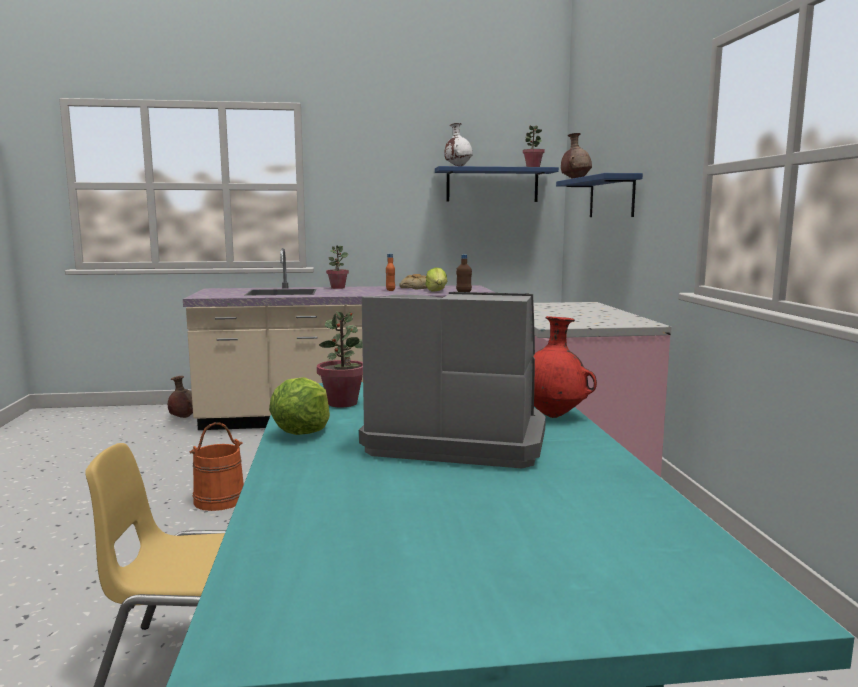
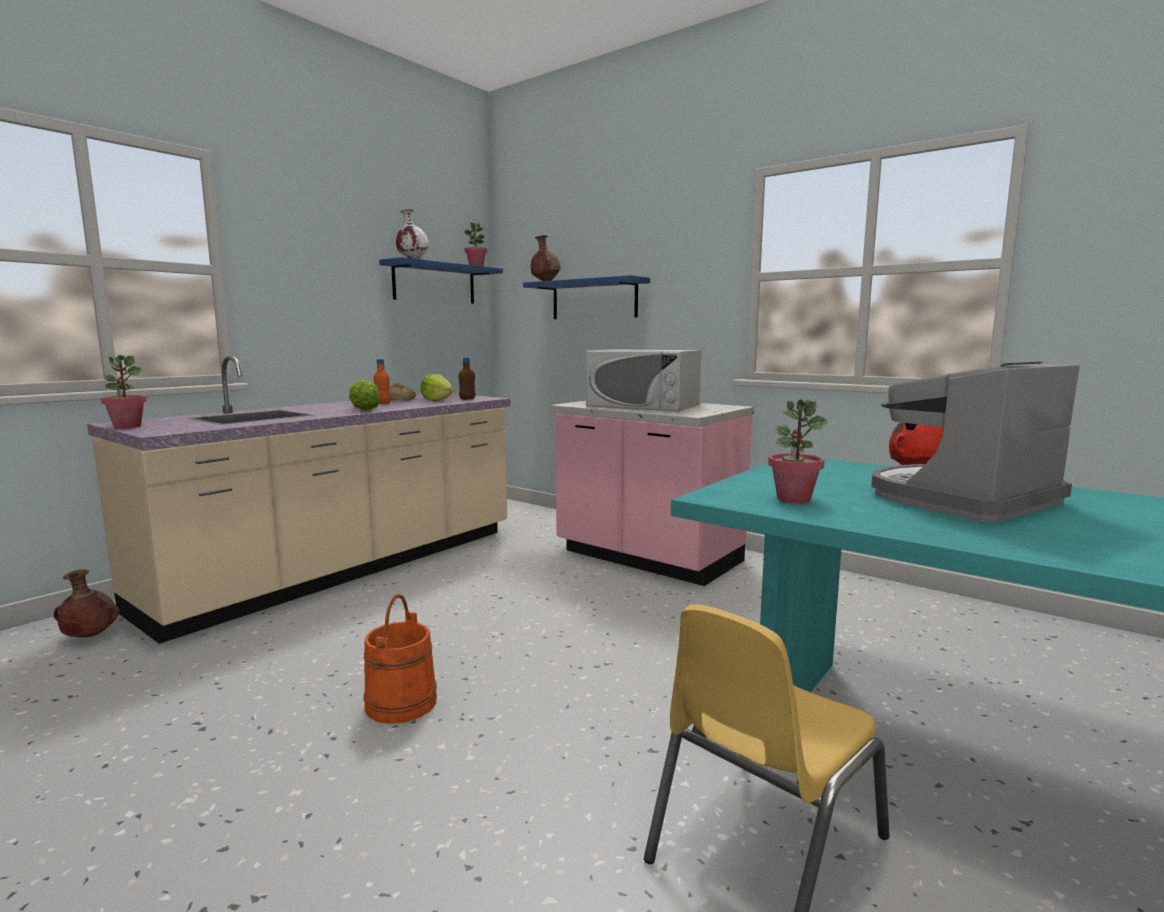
camera: 45 degrees left, 0 degrees up
lettuce [269,377,330,435] -> lettuce moved to [349,380,380,410]
potted plant [326,246,349,289] -> potted plant moved to [101,355,147,428]
none -> white microwave [586,349,702,411]

